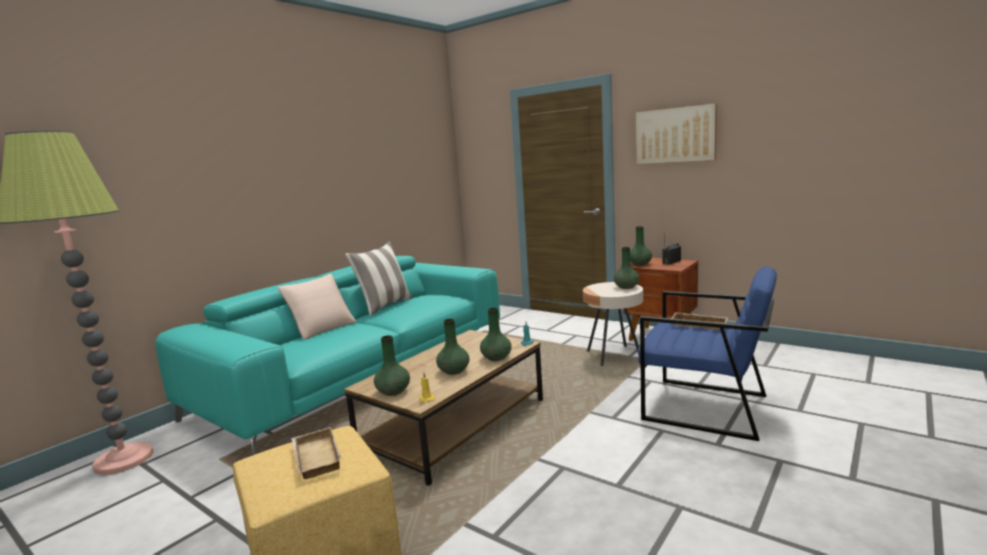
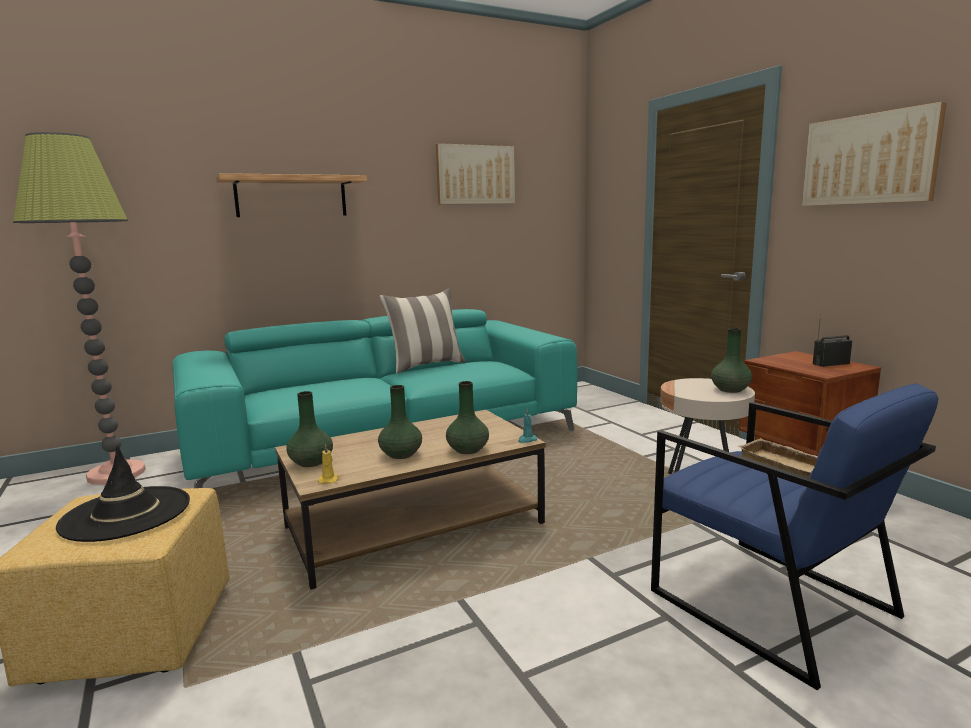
camera: 25 degrees right, 0 degrees up
beige pillow [278,274,357,340] -> none
beige tray [291,427,342,479] -> black hat [56,446,190,542]
green vase [630,226,652,266] -> none
none -> shelf [216,173,367,217]
none -> picture [436,143,515,204]

